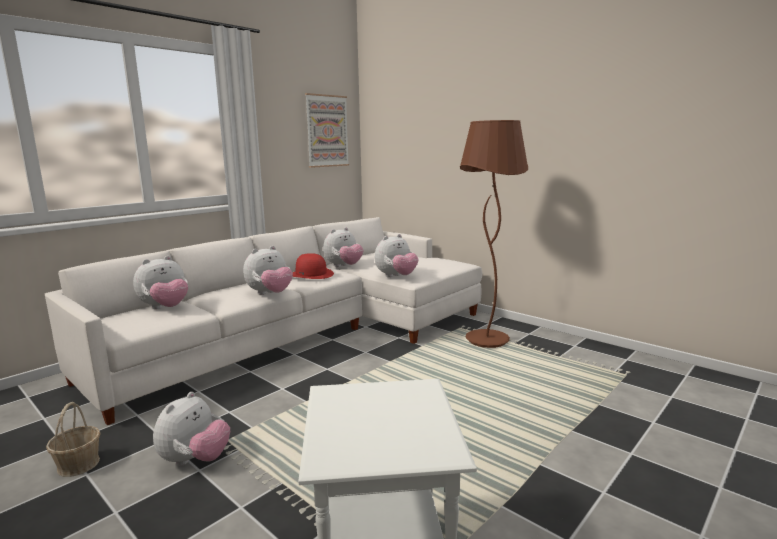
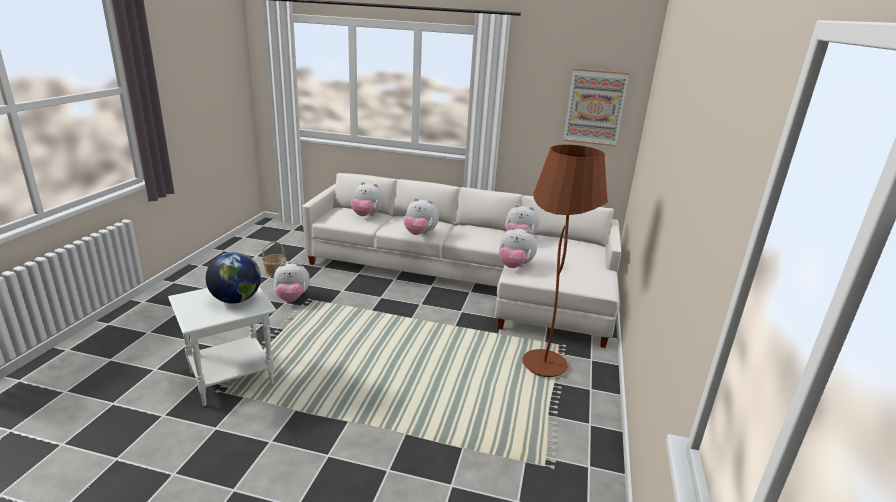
camera: 60 degrees right, 10 degrees up
red hat [292,253,334,279] -> none
none -> globe [206,252,261,303]

